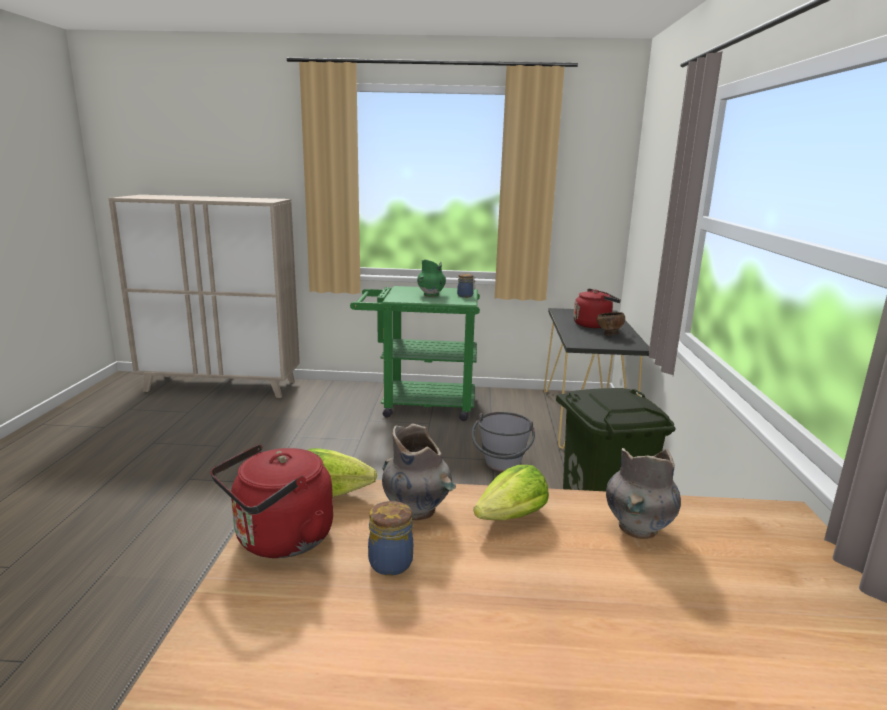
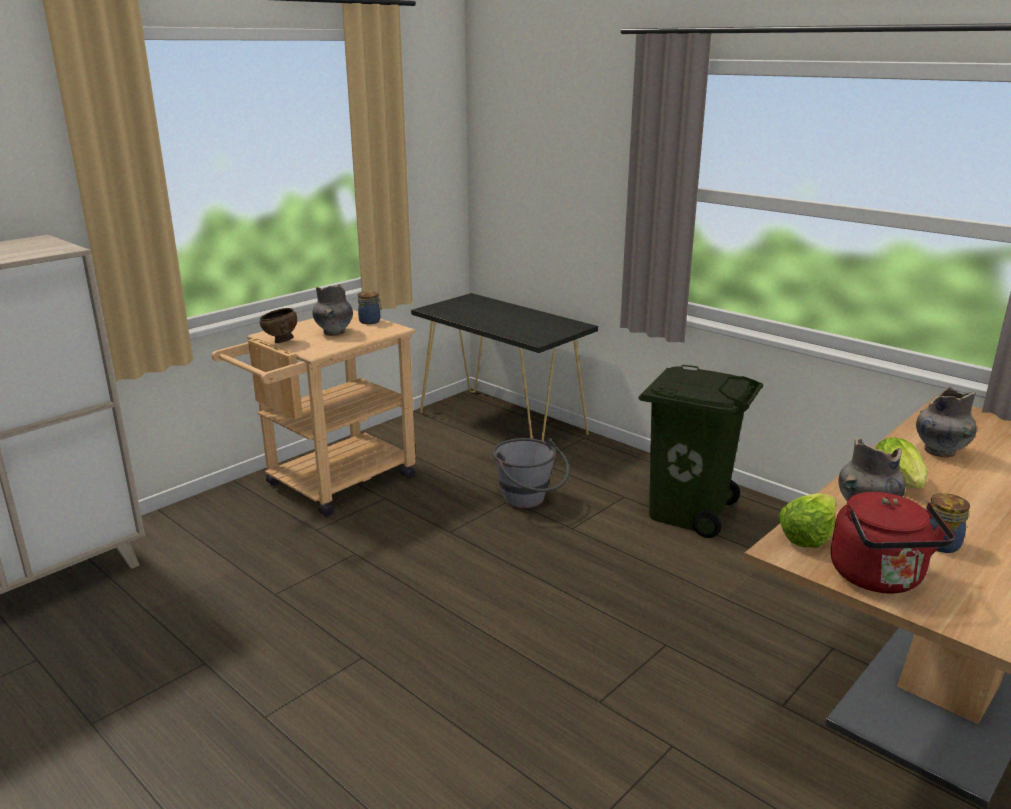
camera: 50 degrees left, 5 degrees up
green cart [350,286,480,421] -> beige cart [212,310,416,517]
green vase [417,259,446,297] -> grey vase [312,284,353,336]
red kettle [573,289,621,328] -> none
brown bowl [597,312,625,335] -> brown bowl moved to [260,308,297,343]

